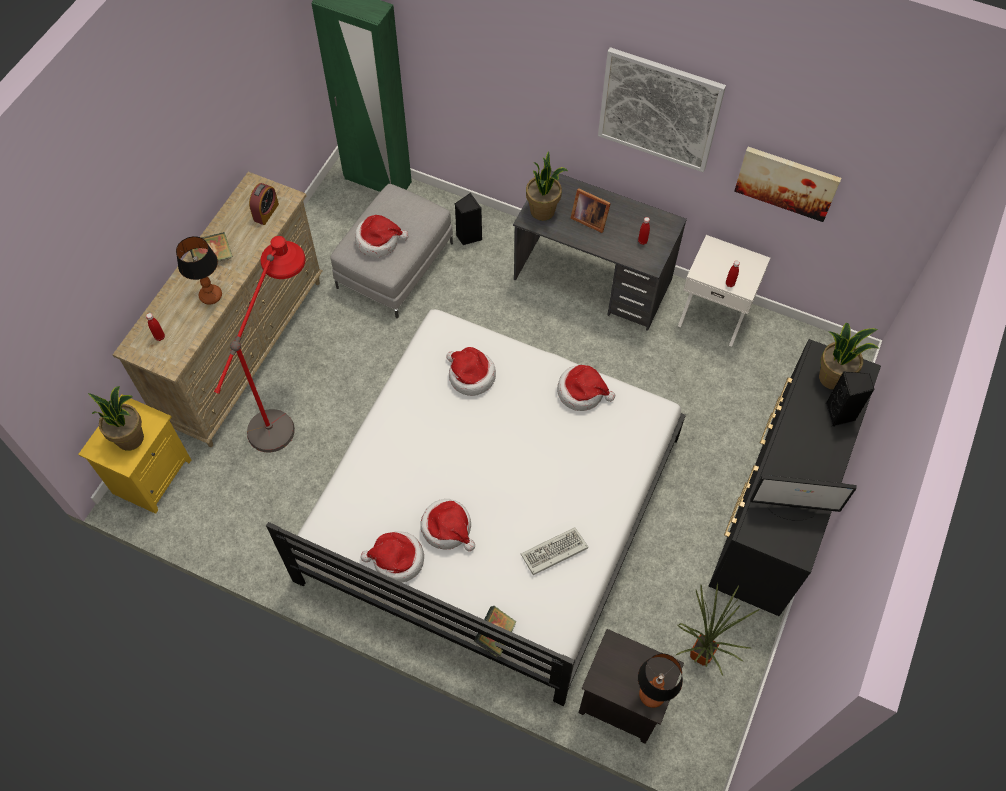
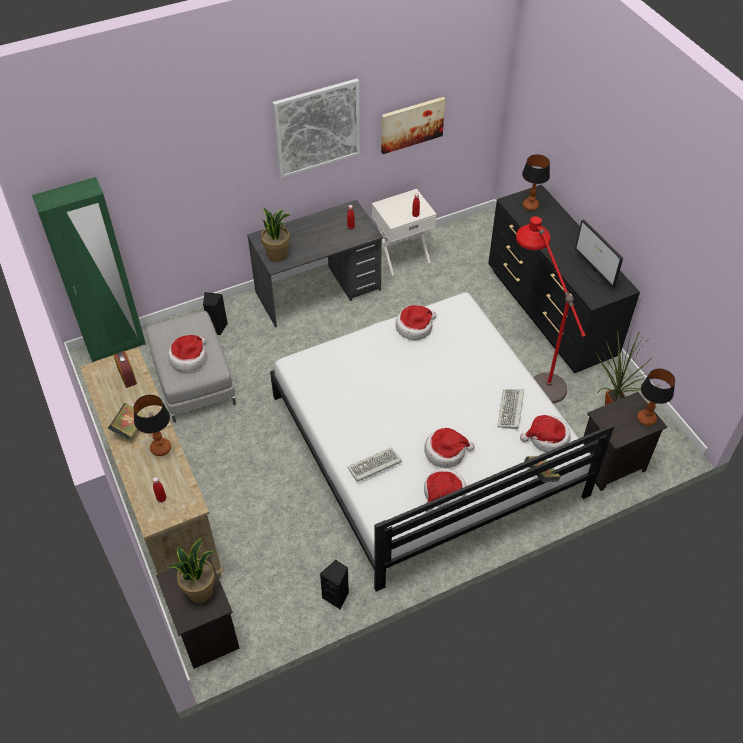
camera: 50 degrees left, 10 degrees down
yellow nightstand [78,394,191,514] -> black nightstand [156,556,239,669]
red floor lamp [214,236,306,452] -> red floor lamp moved to [516,216,586,404]
hat [446,347,496,396] -> hat moved to [520,415,570,452]
picture frame [571,188,611,233] -> none
monitor [750,475,857,521] -> monitor turned 105 degrees clockwise [575,219,623,288]
potted plant [819,323,878,390] -> table lamp [522,154,550,211]
black speaker [826,371,875,427] -> black speaker moved to [320,560,349,610]
none -> keyboard [347,447,402,482]

